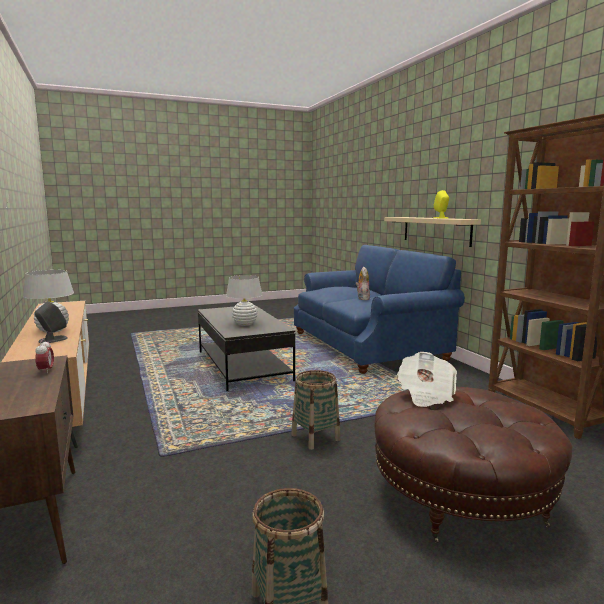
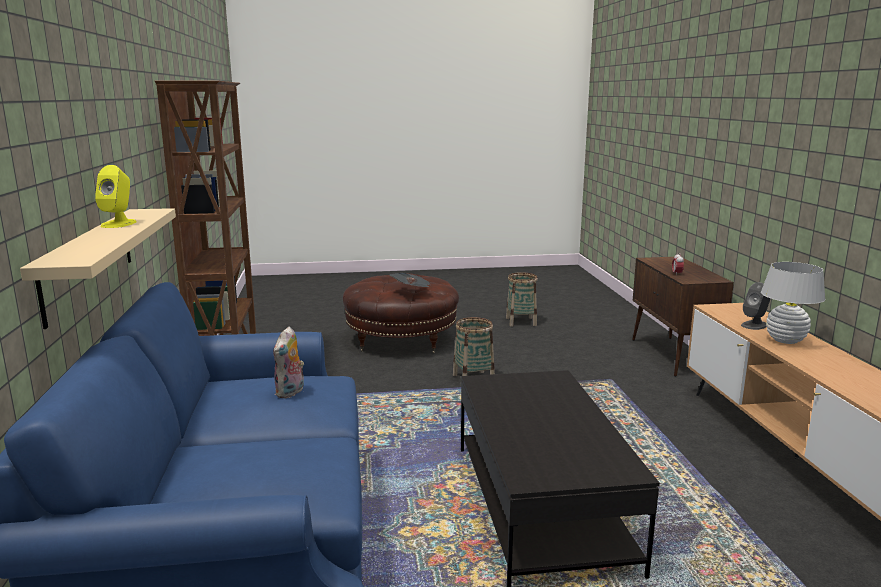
camera: 165 degrees left, 5 degrees up
white table lamp [226,275,262,326] -> none

